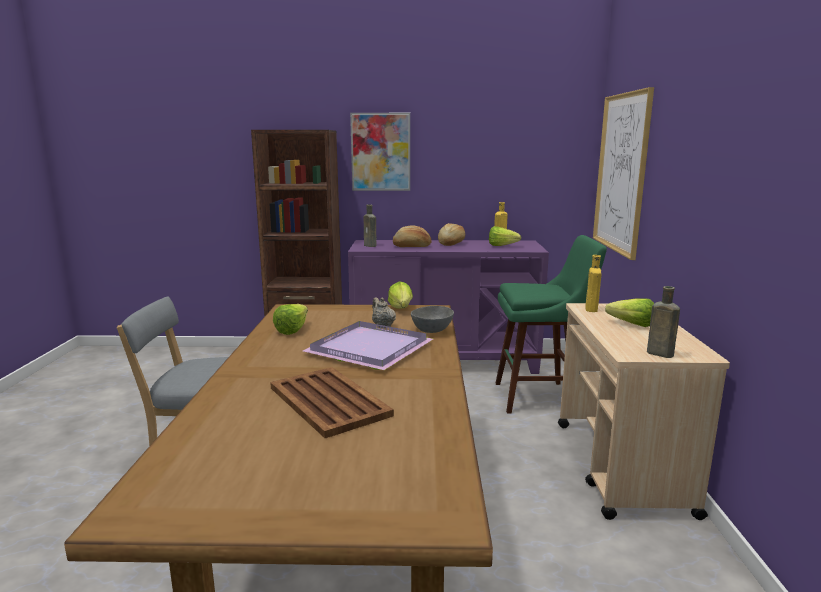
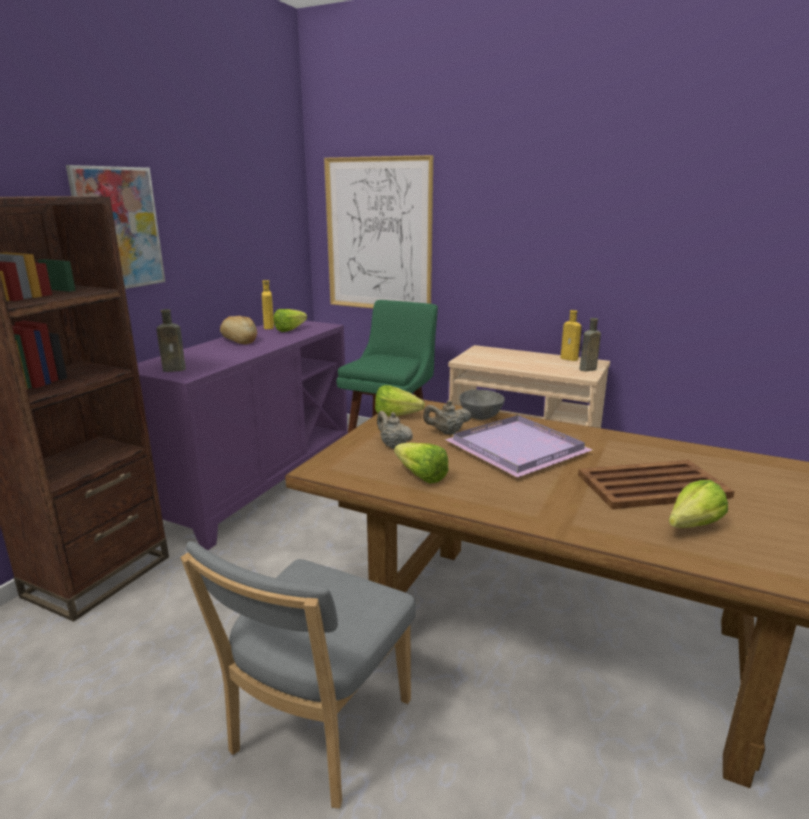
camera: 65 degrees left, 5 degrees up
bread [393,225,432,247] -> none
yellow bottle [585,255,601,312] -> yellow bottle moved to [560,310,582,361]
lettuce [605,298,654,327] -> lettuce moved to [669,480,728,528]
none -> beige teapot [377,411,413,449]

